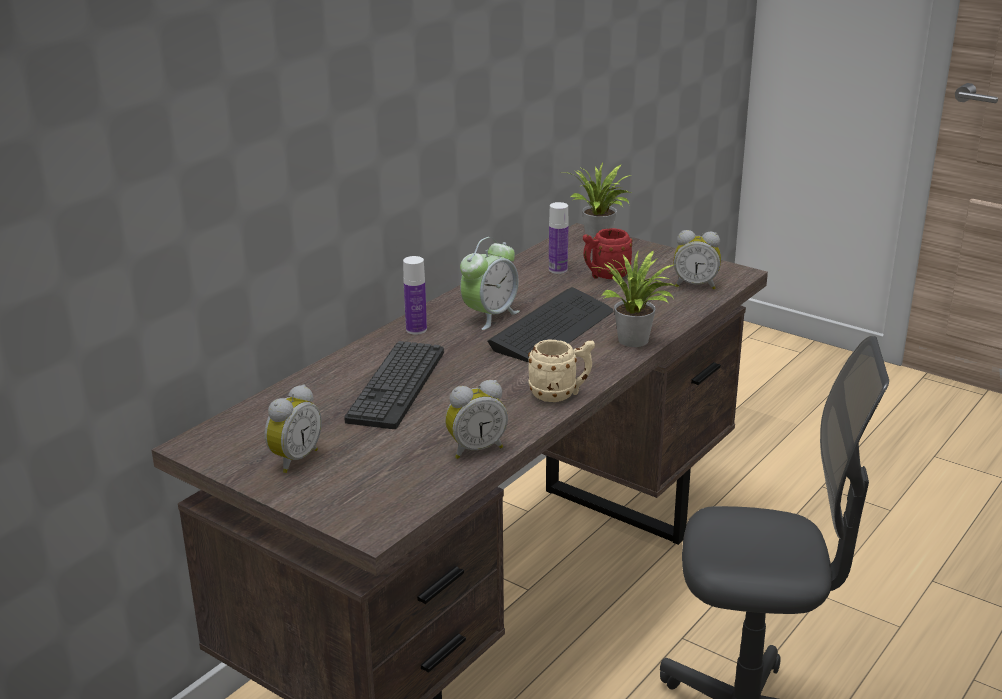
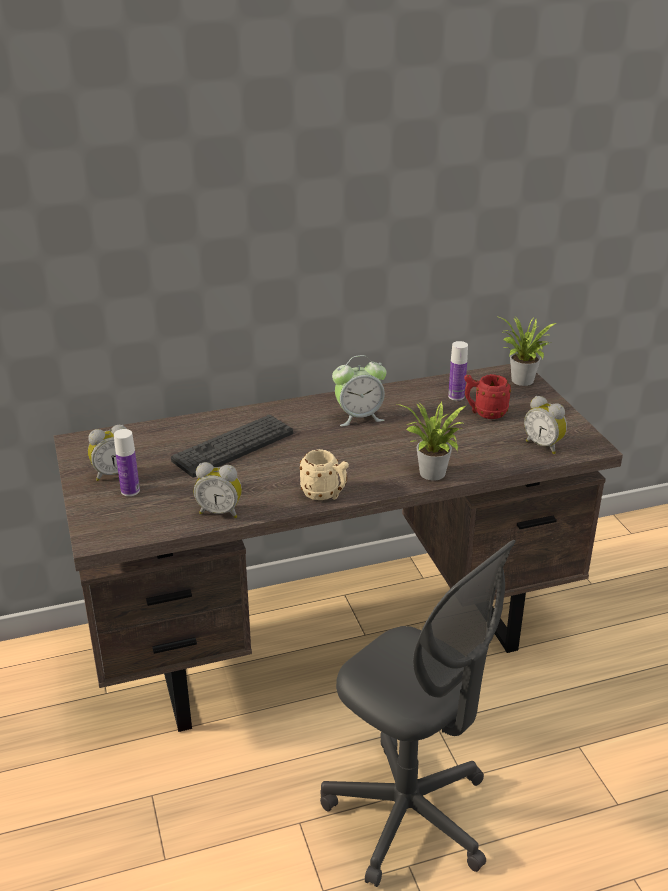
camera: 35 degrees right, 5 degrees up
bottle [403,256,427,335] -> bottle moved to [114,429,140,496]
keyboard [487,287,614,362] -> none

